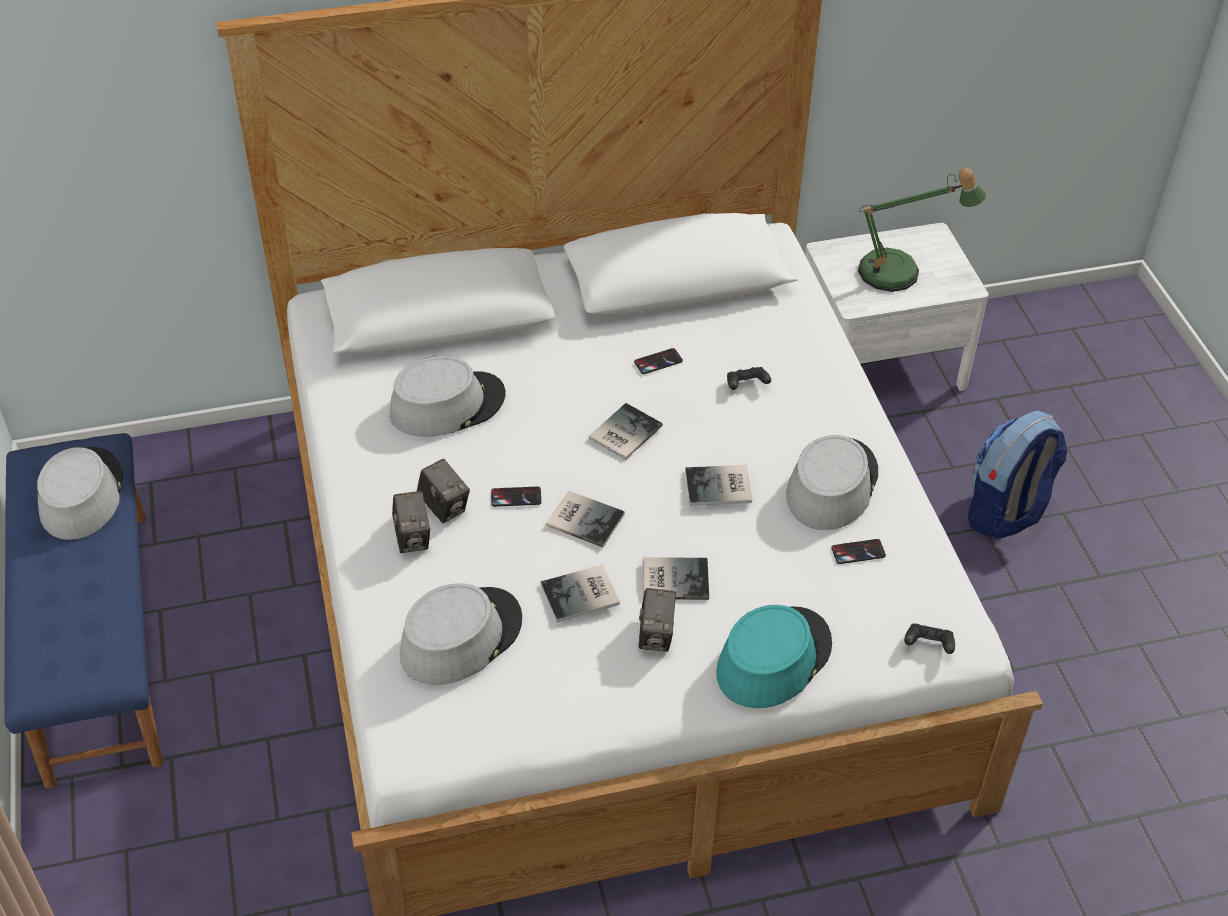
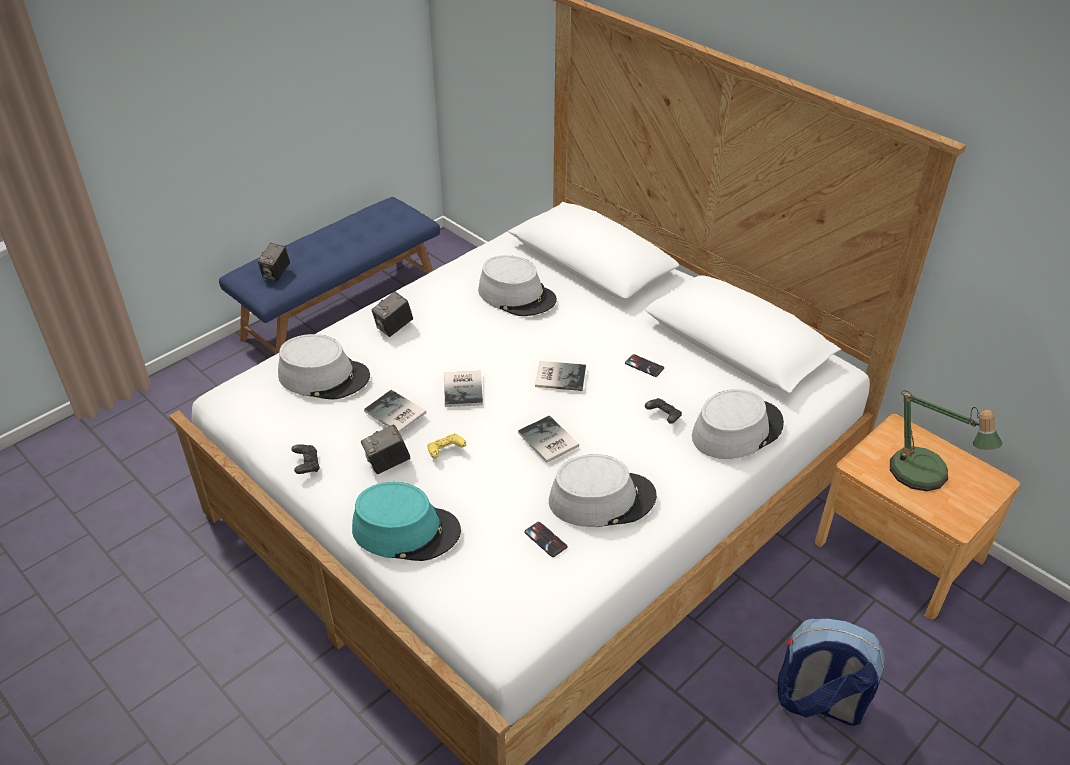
camera: 60 degrees right, 5 degrees down
grey hat [37,447,123,540] -> grey hat moved to [692,389,784,459]
camera [417,459,470,523] -> camera moved to [258,243,290,281]
phone [491,486,541,507] -> none
book [643,557,709,600] -> yellow game controller [427,434,466,459]
white nightstand [805,223,989,391] -> brown nightstand [815,414,1020,620]
black game controller [904,624,955,654] -> black game controller moved to [291,444,320,474]

